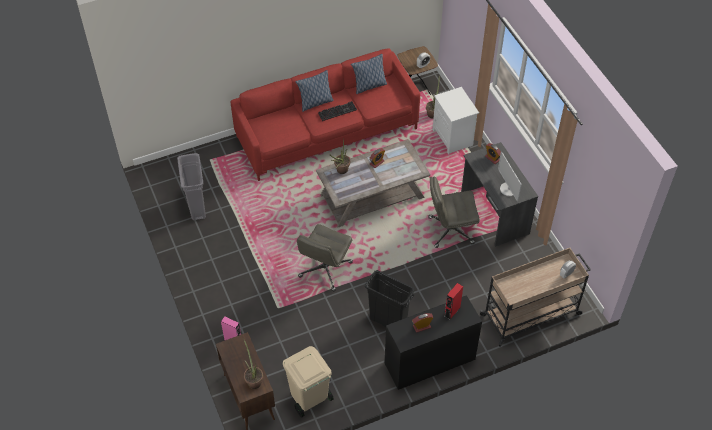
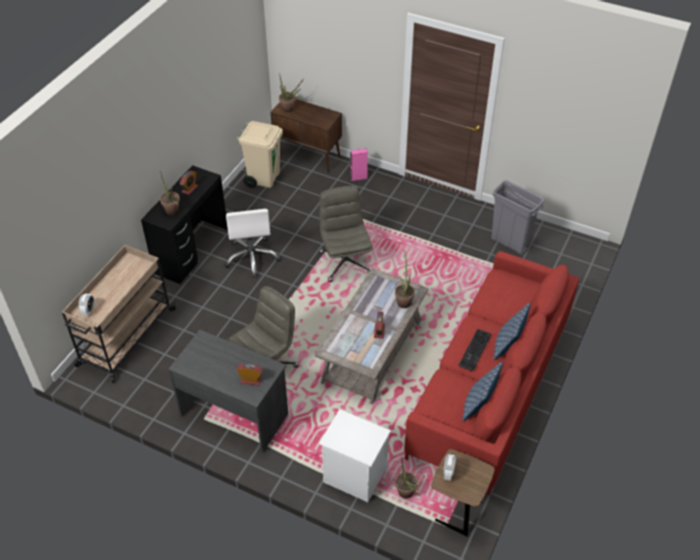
camera: 140 degrees right, 5 degrees down
black trash can [365,270,414,327] -> white office chair [225,209,281,278]
red speaker [444,283,463,320] -> potted plant [160,171,180,215]
monitor [498,152,522,202] -> none

